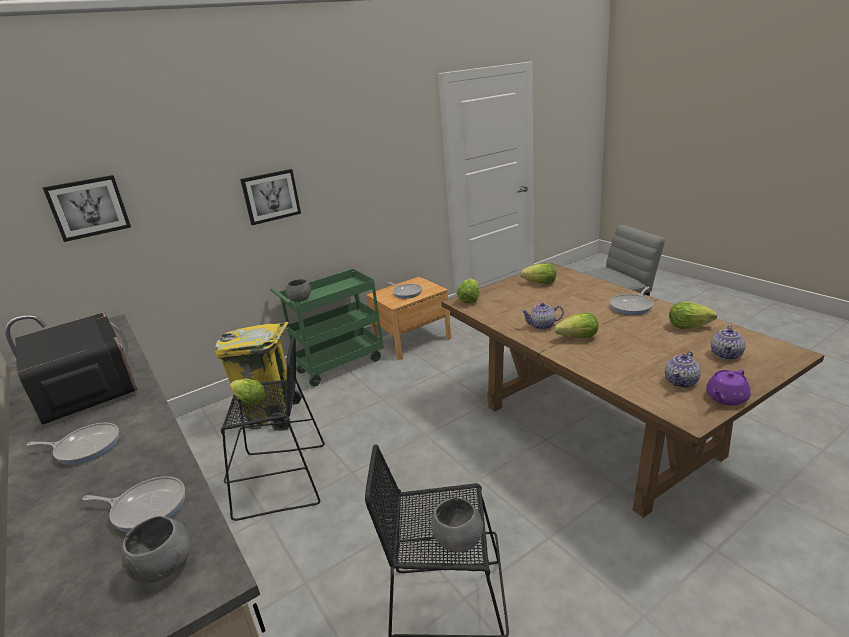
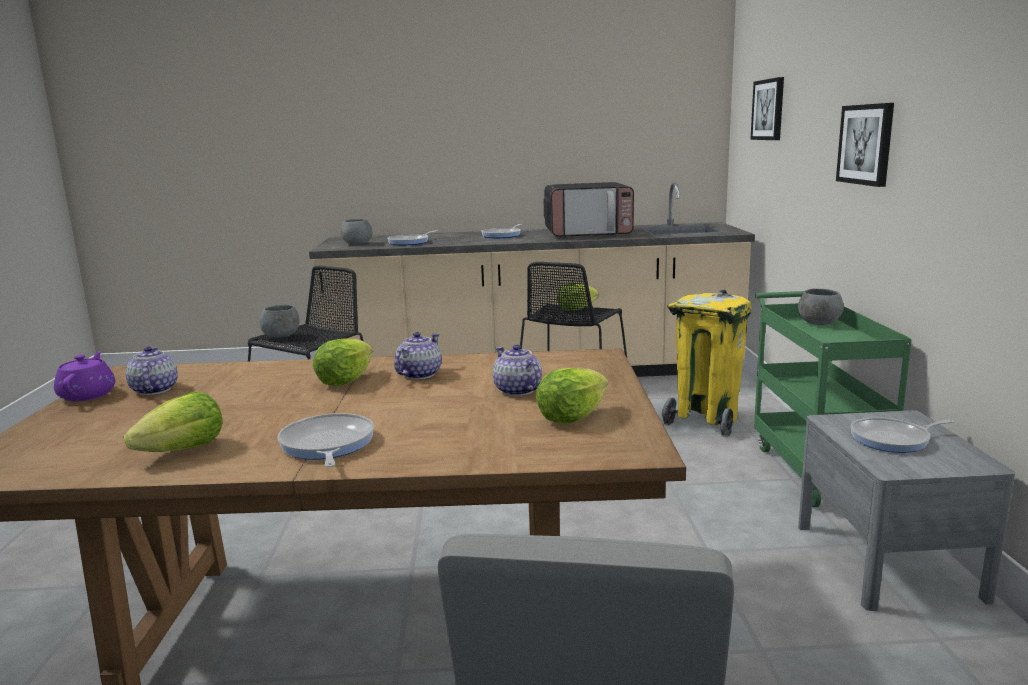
camera: 120 degrees right, 10 degrees down
brown nightstand [367,277,451,360] -> grey nightstand [798,410,1015,611]
lettuce [457,279,480,304] -> none
teapot [711,325,746,360] -> teapot moved to [493,344,542,396]

